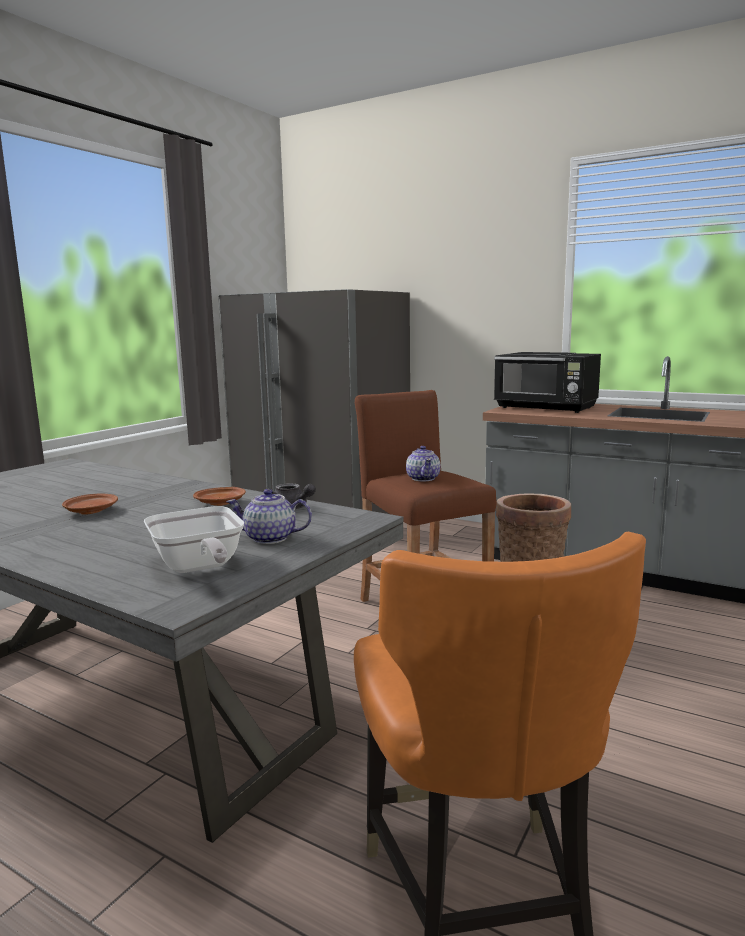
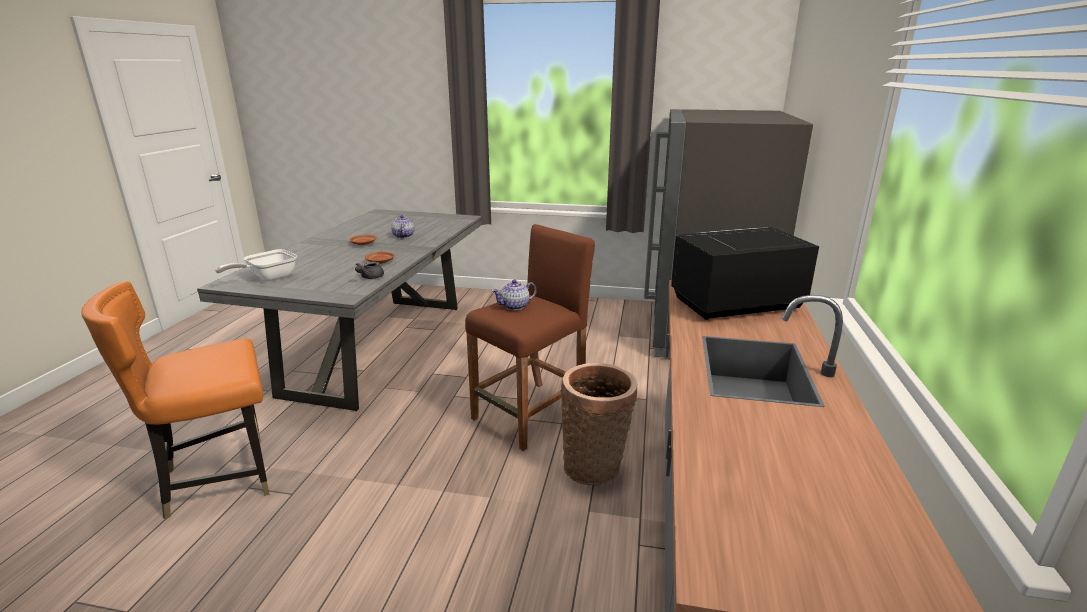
camera: 70 degrees right, 10 degrees up
teapot [226,489,312,544] -> teapot moved to [391,215,414,238]
black microwave [494,352,601,413] -> black microwave turned 60 degrees clockwise [671,227,819,320]

